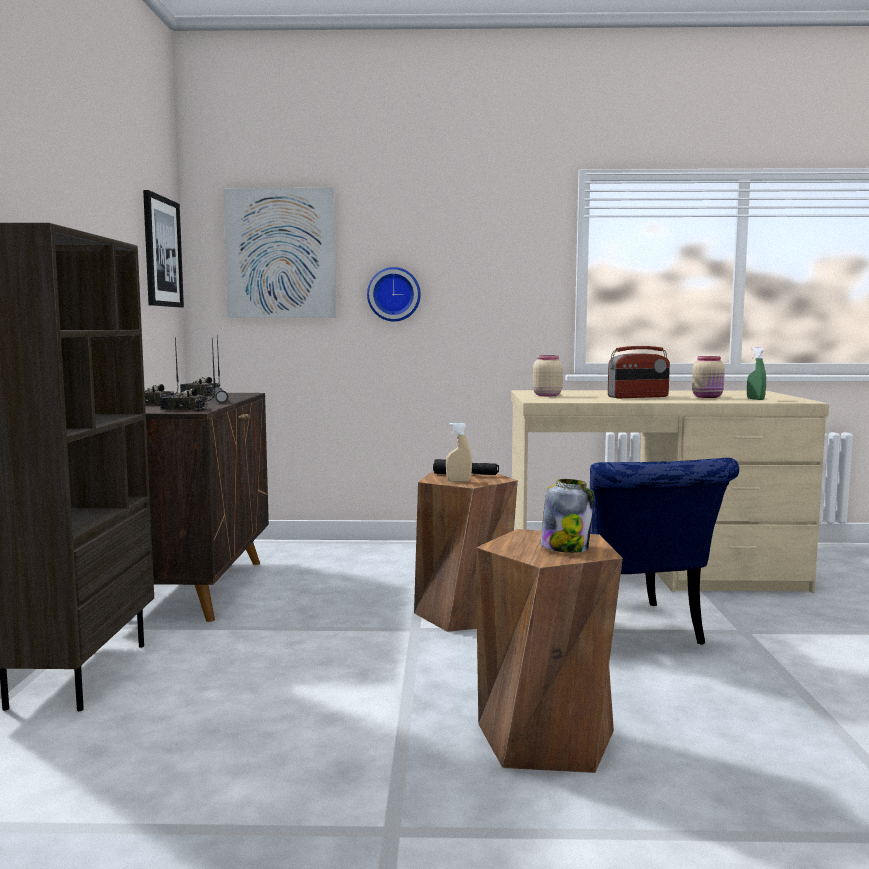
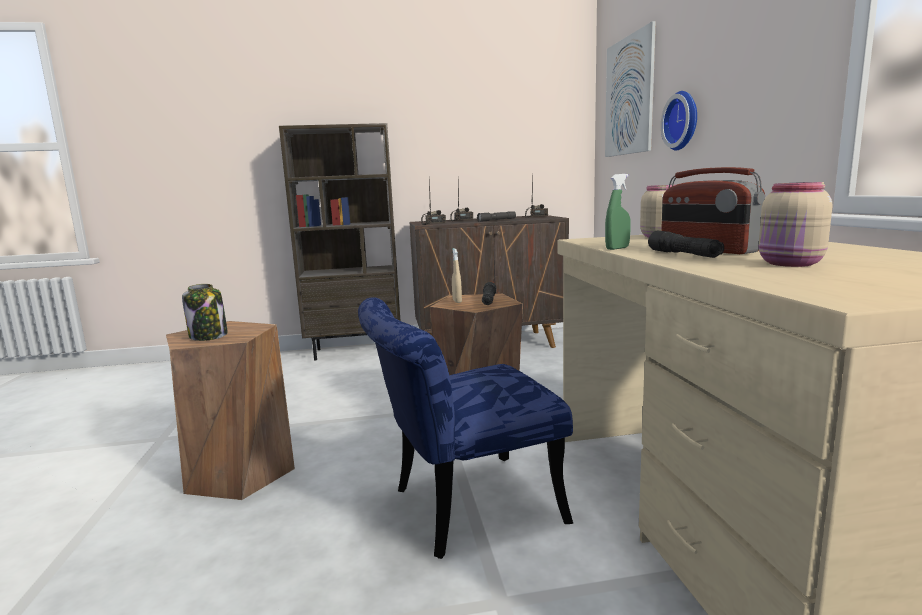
camera: 80 degrees right, 5 degrees up
picture [143,190,184,307] -> none
green spray bottle [747,347,766,400] -> green spray bottle moved to [605,174,631,250]
none -> black flashlight [648,231,724,258]

